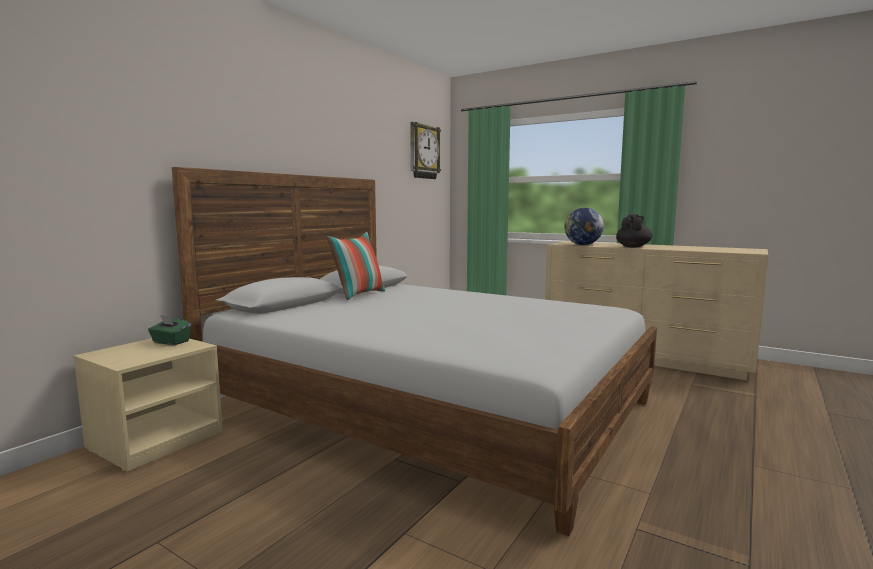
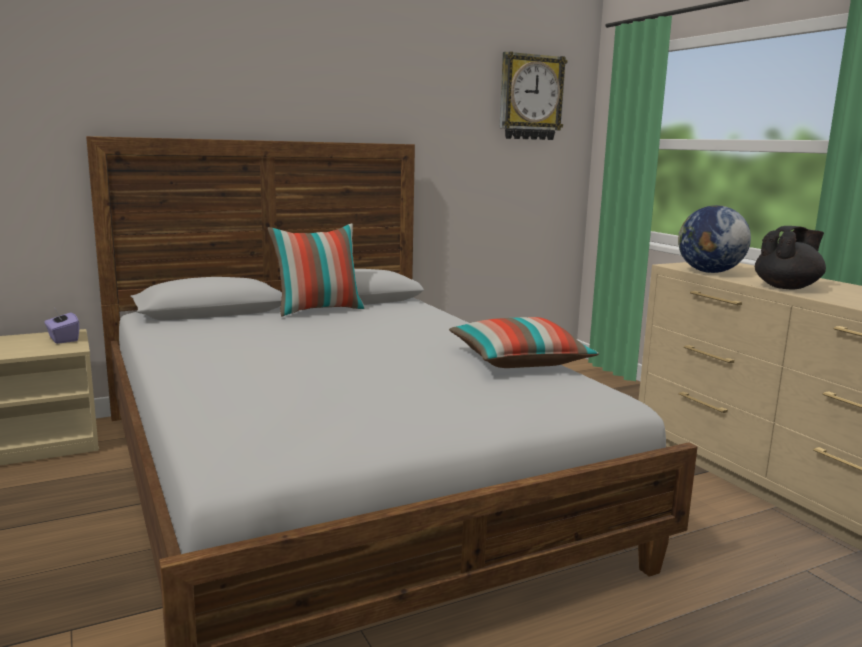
camera: 30 degrees right, 5 degrees up
green tissue box [148,315,192,345] -> purple tissue box [44,307,79,344]
none -> pillow [449,317,599,368]

